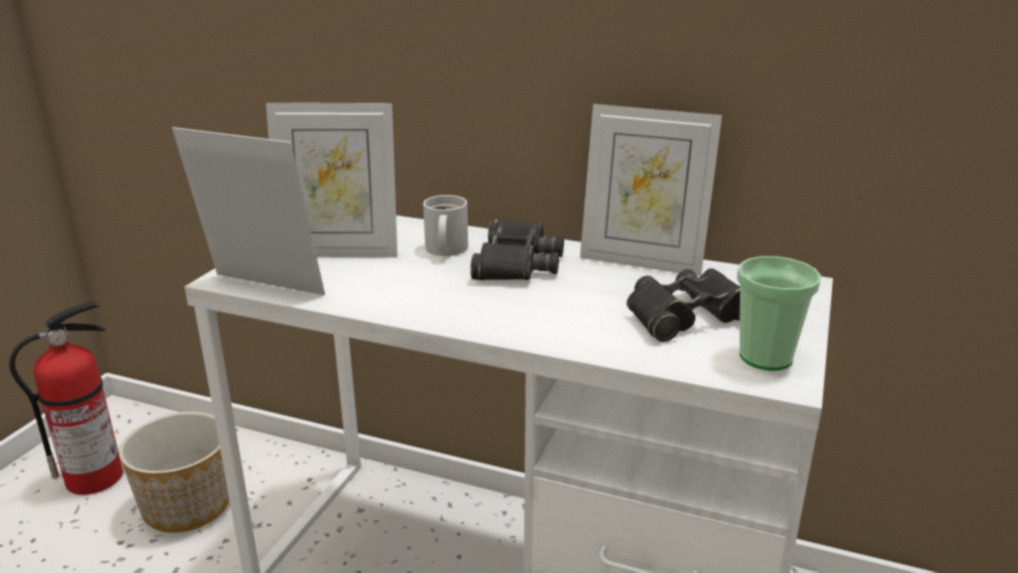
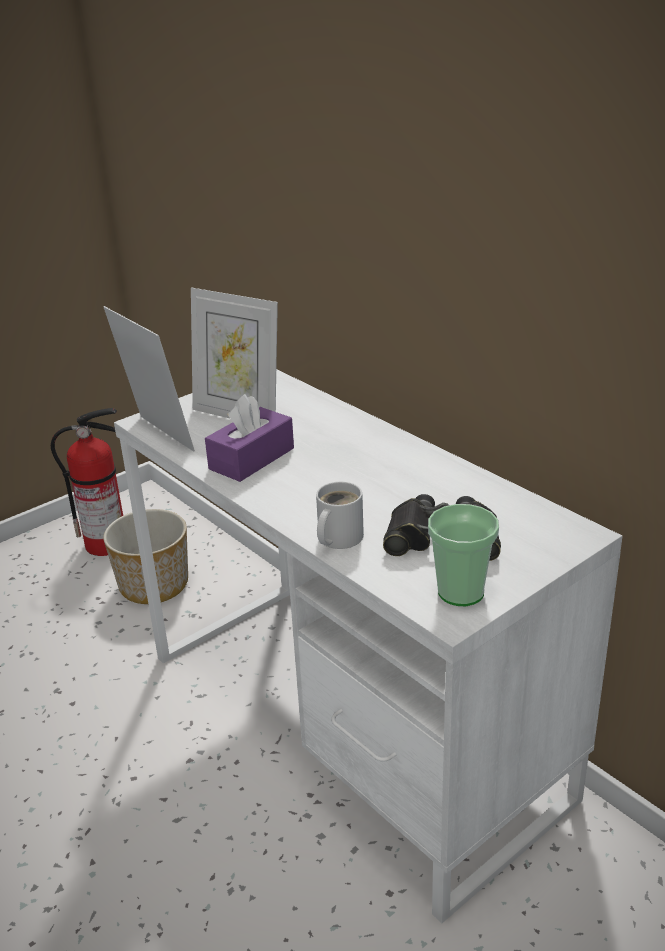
camera: 30 degrees right, 5 degrees up
white mug [423,195,468,256] -> white mug moved to [316,482,364,549]
black binoculars [470,219,564,280] -> none
picture frame [580,104,722,276] -> none
none -> purple tissue box [205,394,294,482]

